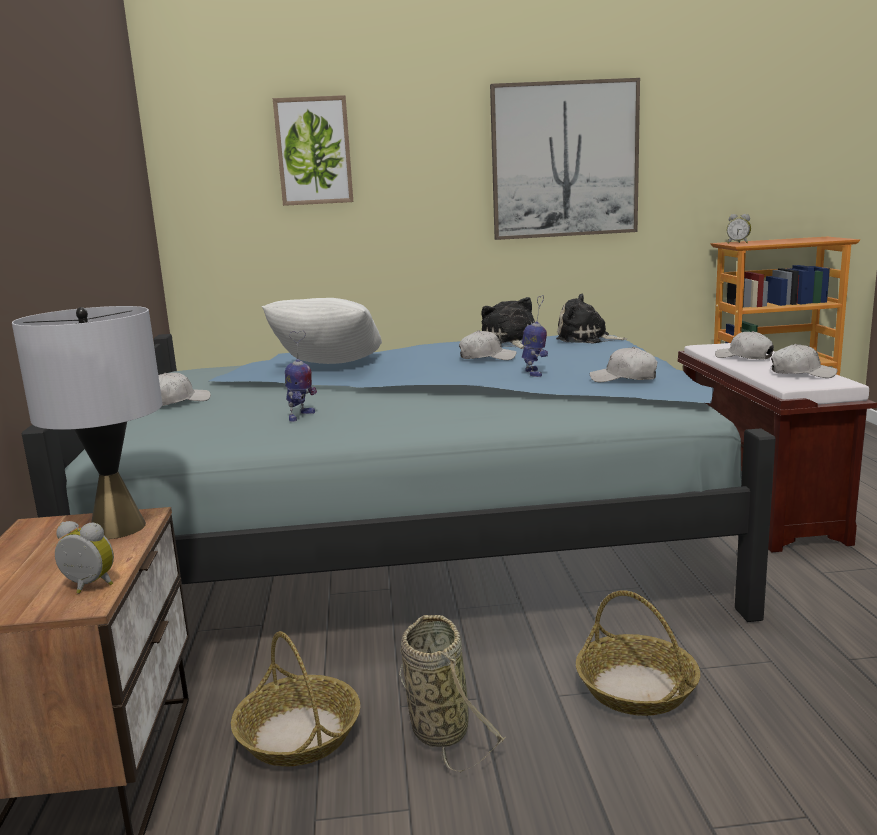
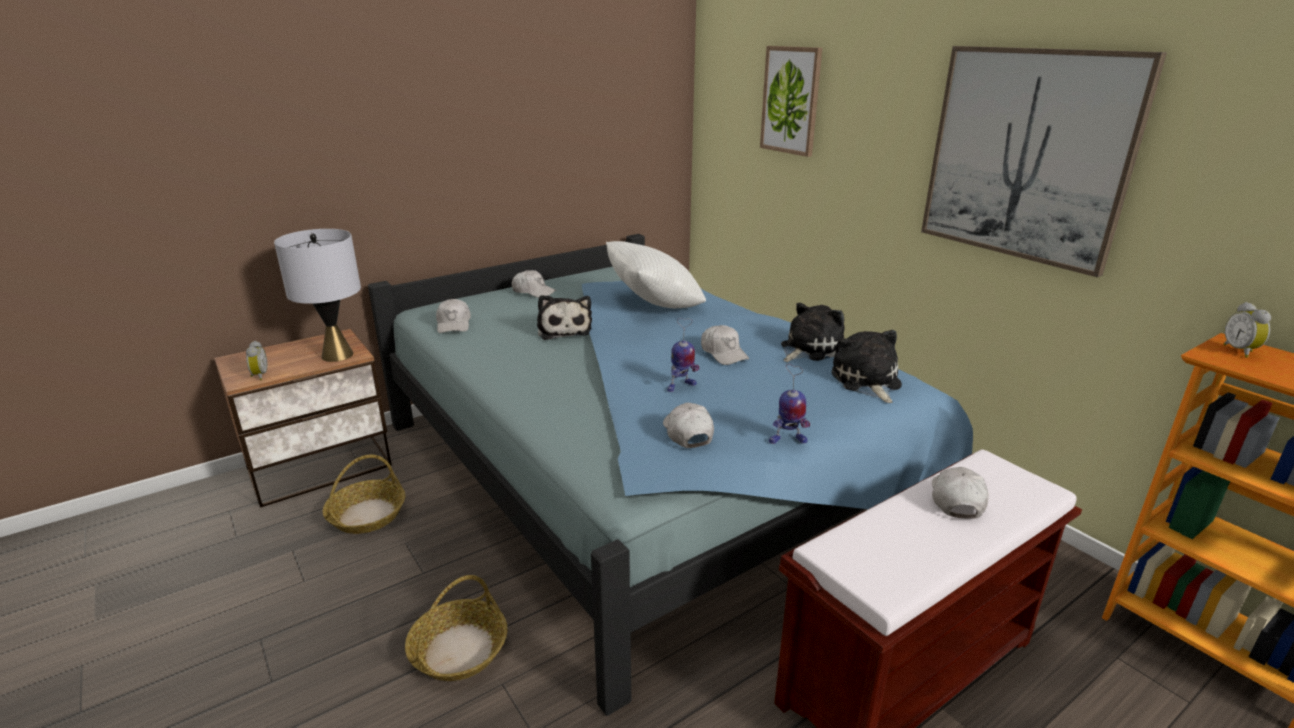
camera: 60 degrees right, 10 degrees up
toy robot [285,330,317,422] -> toy robot moved to [769,364,810,444]
basket [399,615,505,773] -> none
white cap [771,344,838,378] -> white cap moved to [436,299,471,333]
none -> plush toy [537,295,592,340]

